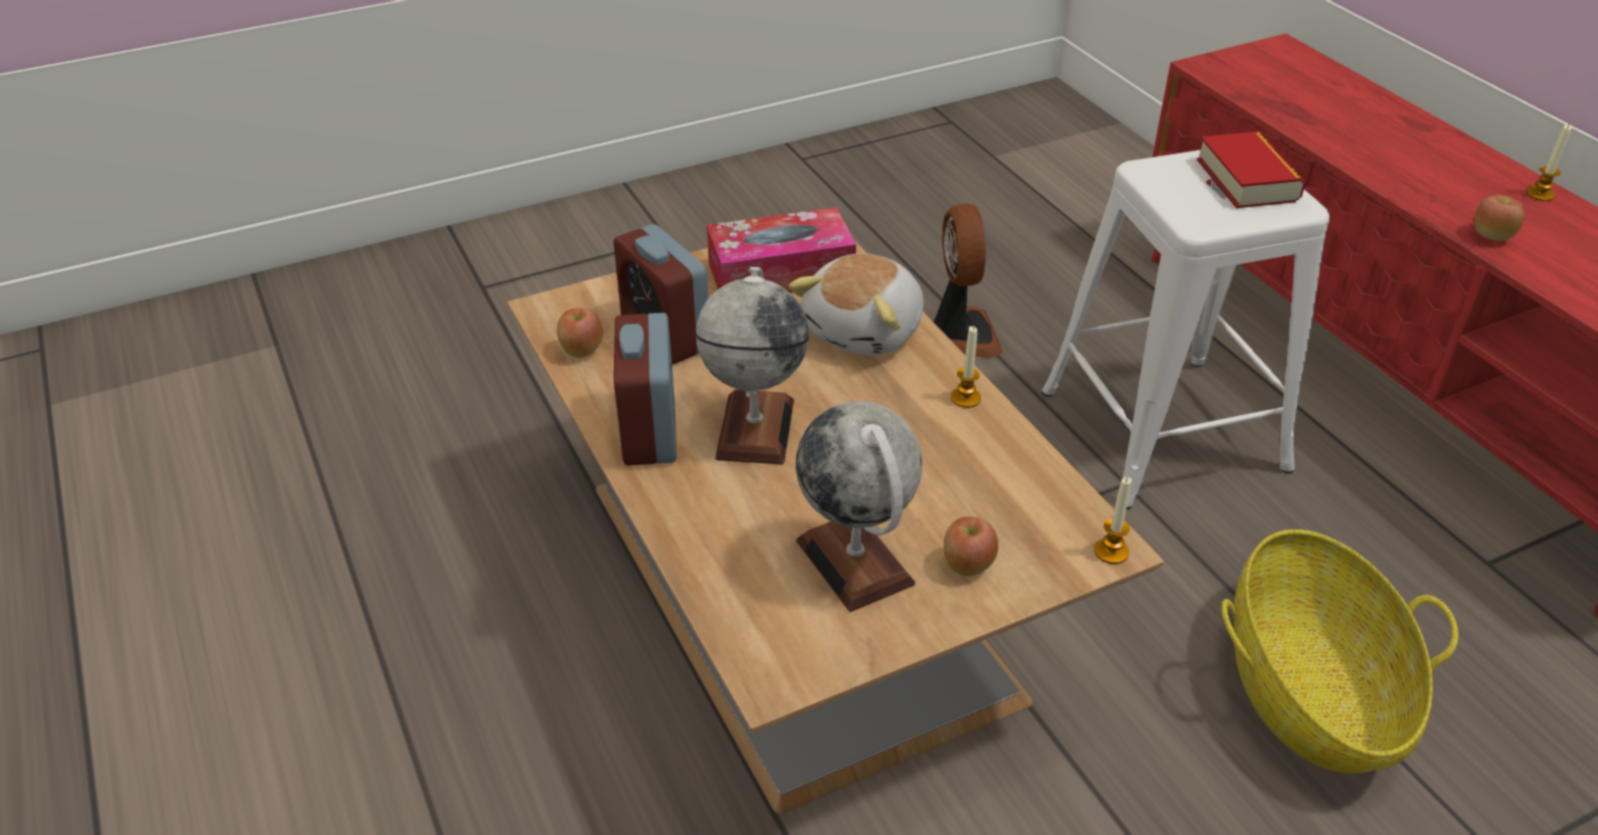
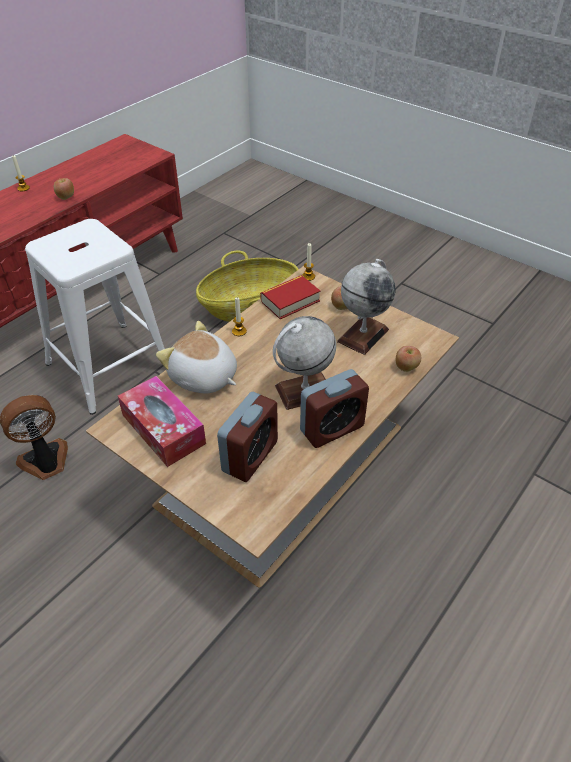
camera: 115 degrees left, 5 degrees up
apple [557,308,603,358] -> apple moved to [396,346,421,372]
plush toy [789,253,923,356] -> plush toy turned 150 degrees counterclockwise [156,321,237,393]
book [1197,131,1306,208] -> book moved to [260,275,320,319]

